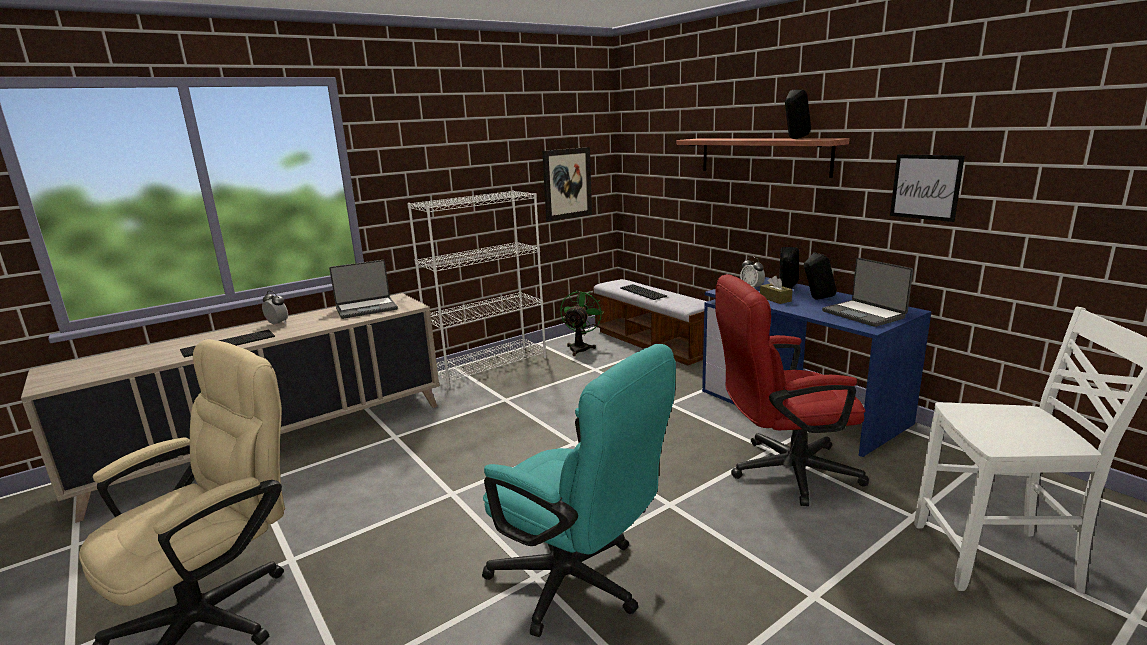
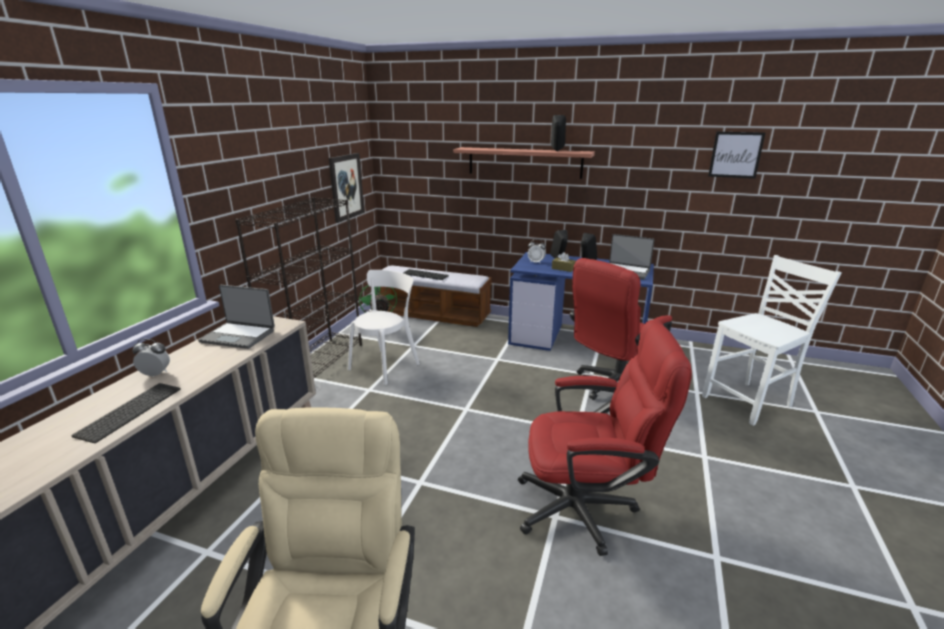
camera: 35 degrees left, 5 degrees up
laptop [329,260,398,319] -> laptop turned 75 degrees clockwise [198,285,275,349]
white bookcase [407,190,546,388] -> black bookcase [235,197,362,378]
turquoise office chair [482,344,676,637] -> red office chair [518,319,692,556]
picture [890,154,965,222] -> picture moved to [708,132,765,179]
none -> white chair [348,270,420,385]

